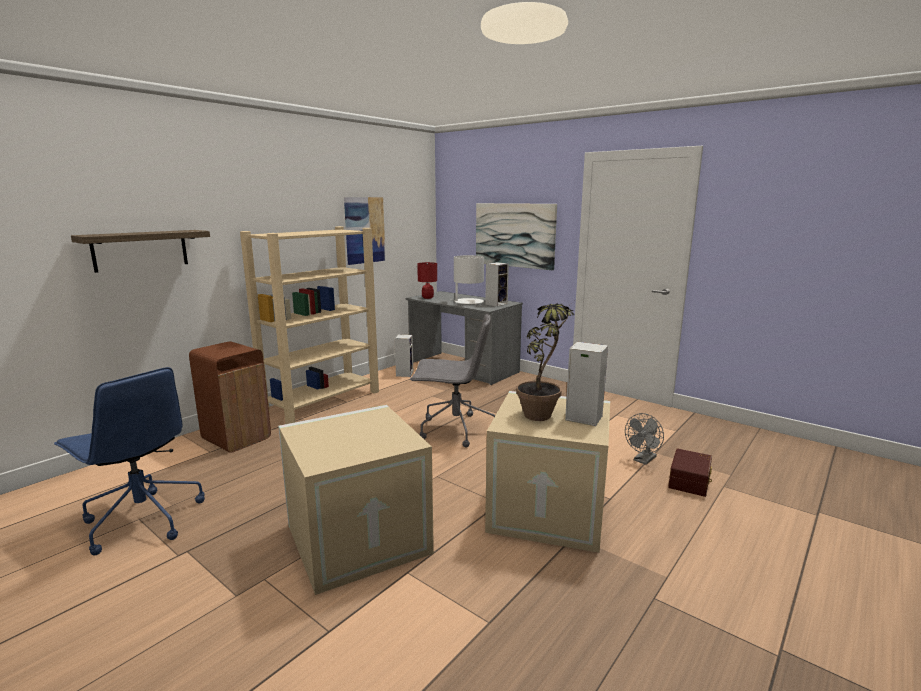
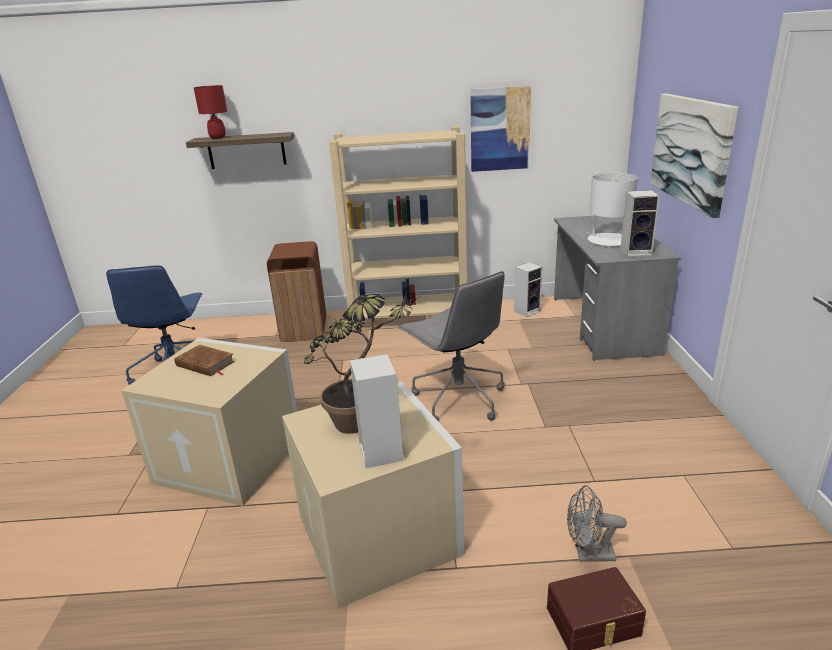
camera: 50 degrees right, 10 degrees up
red table lamp [417,262,437,299] -> red table lamp moved to [194,85,227,139]
none -> brown book [174,345,235,376]

